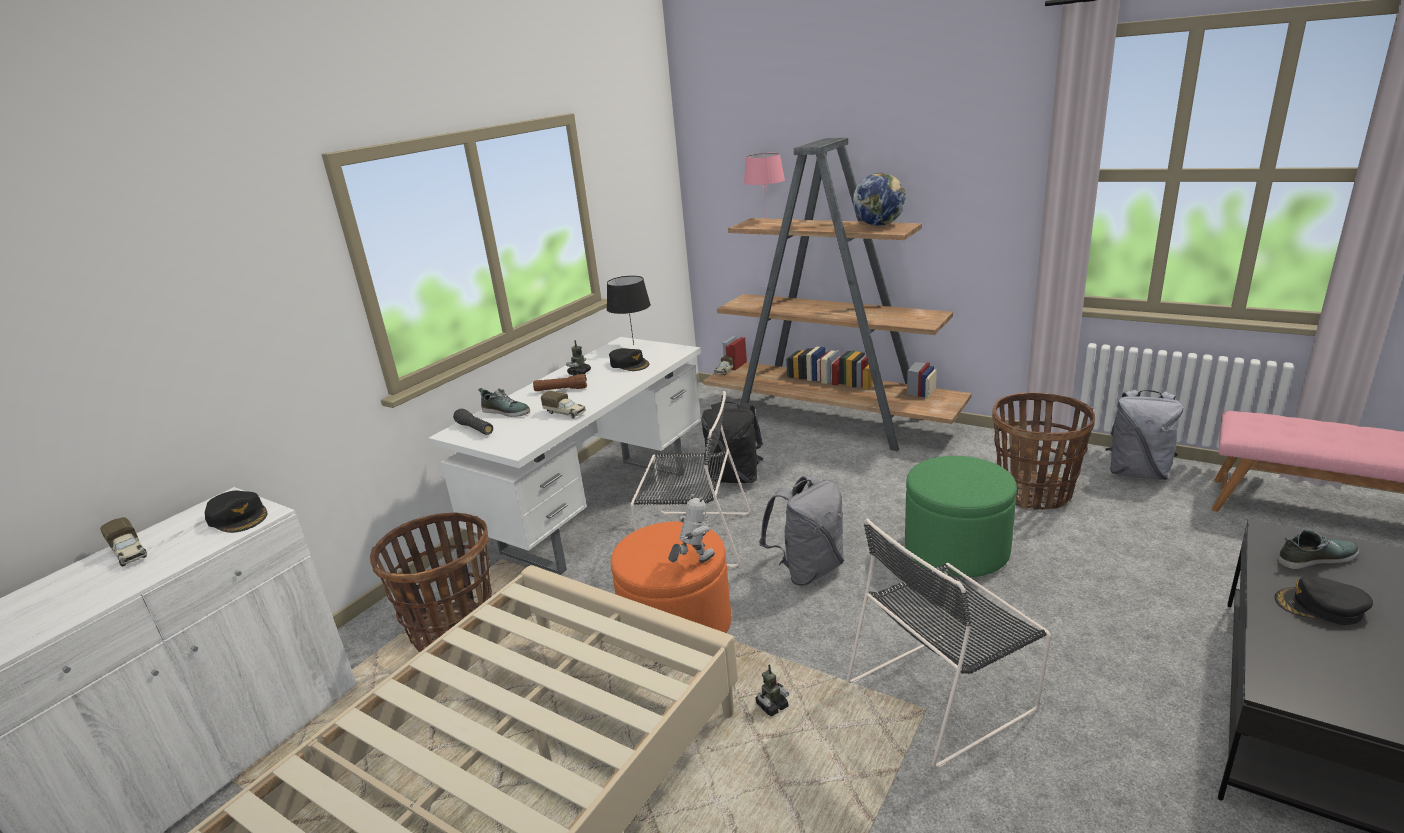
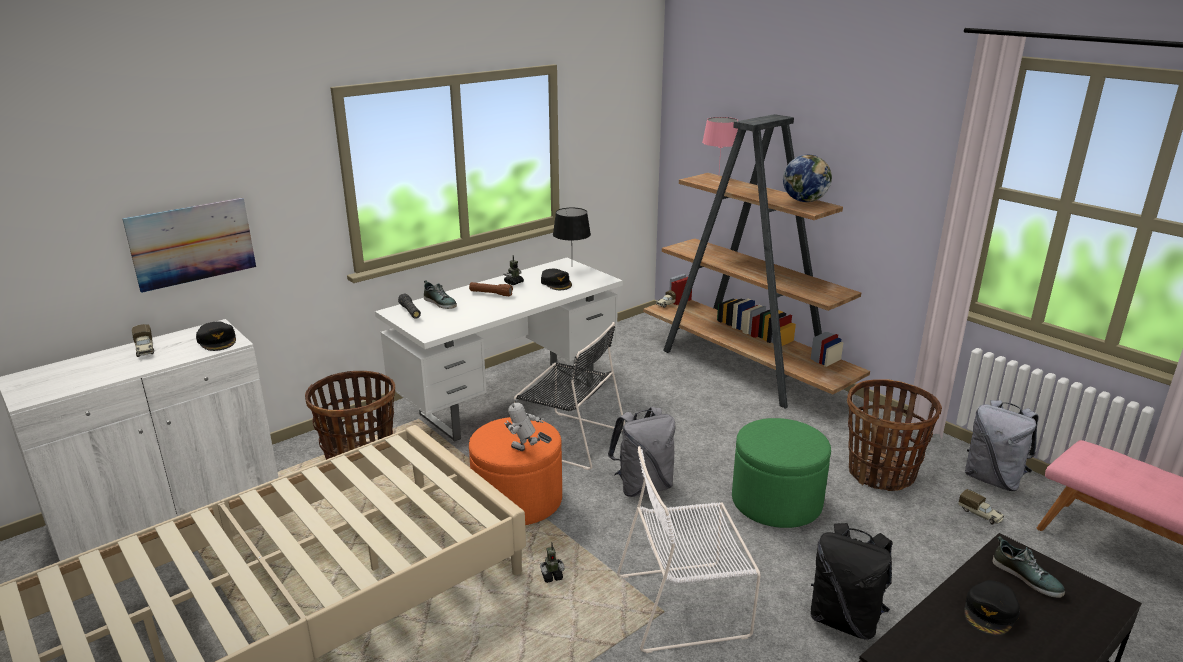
camera: 15 degrees right, 0 degrees up
toy truck [541,391,586,419] -> toy truck moved to [958,489,1004,525]
toy robot [668,494,715,563] -> toy robot turned 135 degrees counterclockwise [504,399,552,451]
black backpack [701,402,763,483] -> black backpack moved to [810,523,893,640]
black chair [847,518,1051,768] -> white chair [617,446,761,653]
black cap [1274,576,1373,625] -> black cap turned 90 degrees counterclockwise [964,580,1020,636]
shoe [1277,530,1359,569] -> shoe turned 45 degrees clockwise [992,536,1065,598]
none -> picture [122,198,256,293]

